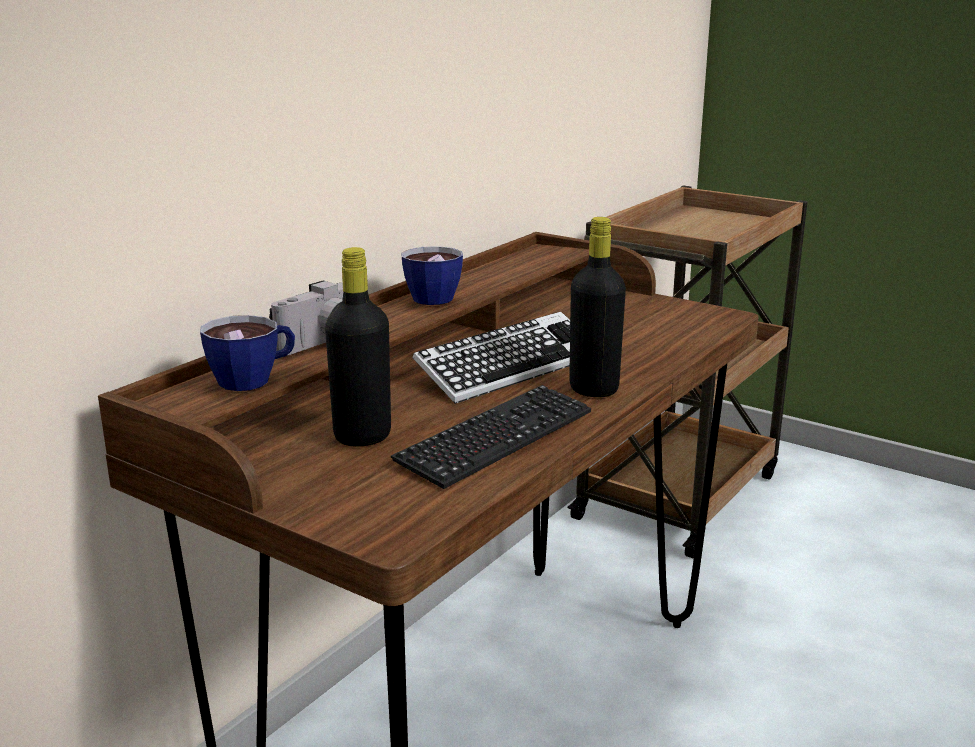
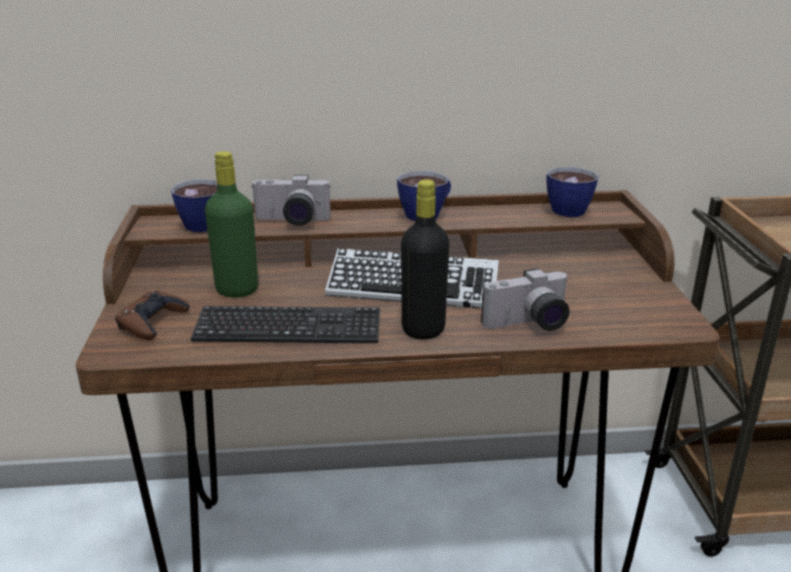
camera: 50 degrees right, 5 degrees up
black bottle [325,247,391,446] -> green bottle [205,151,258,297]
none -> brown game controller [115,291,189,340]
none -> camera [481,268,569,331]
none -> cup [546,167,599,217]

